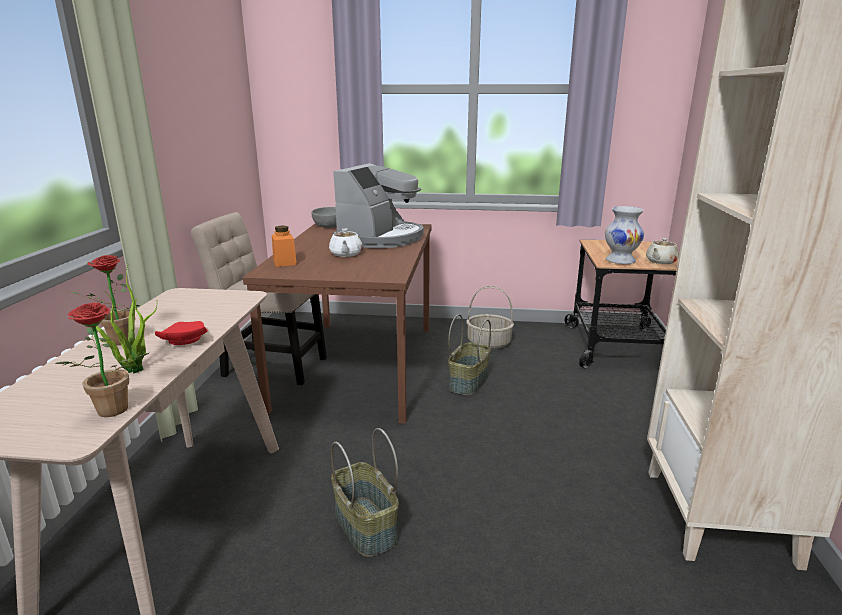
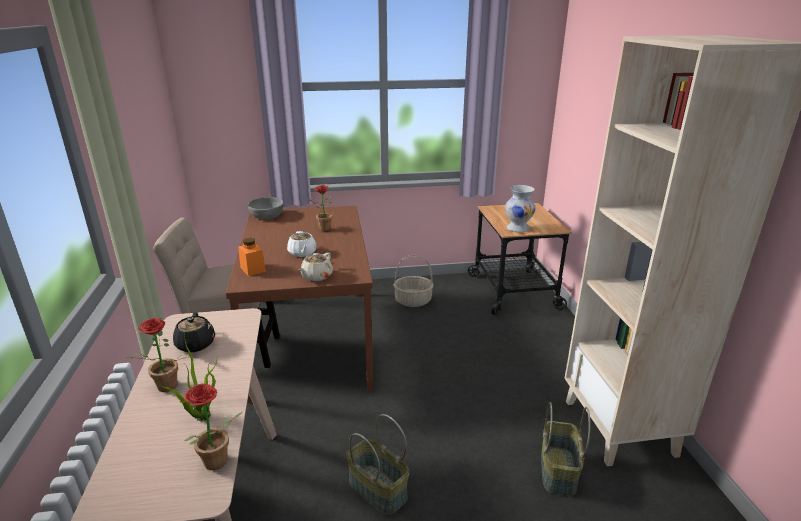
camera: 15 degrees left, 5 degrees up
red plate [155,321,208,345] -> none
coffee machine [333,163,424,248] -> potted plant [307,185,333,231]
basket [448,314,491,396] -> basket moved to [541,402,590,496]
beige teapot [646,238,679,264] -> beige teapot moved to [299,253,333,281]
none -> black teapot [173,312,215,352]

